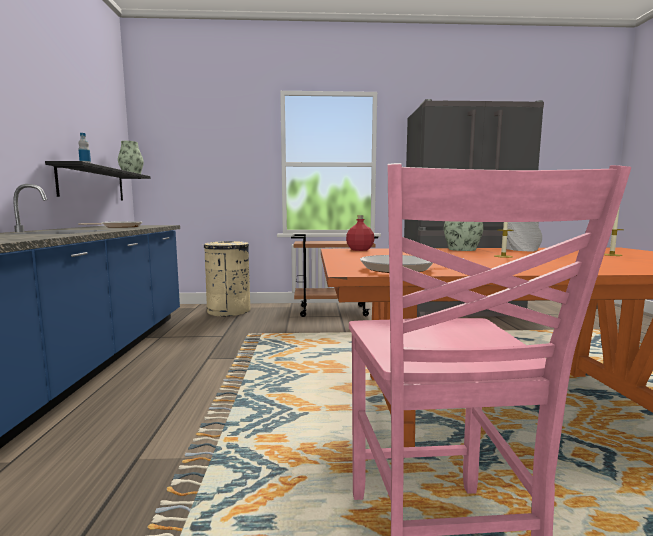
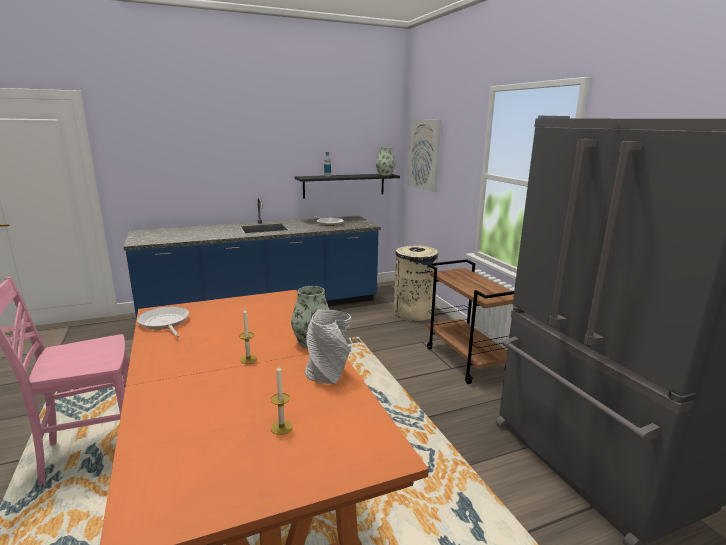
camera: 70 degrees right, 10 degrees up
red bottle [346,215,374,251] -> none
none -> picture [407,120,441,192]

